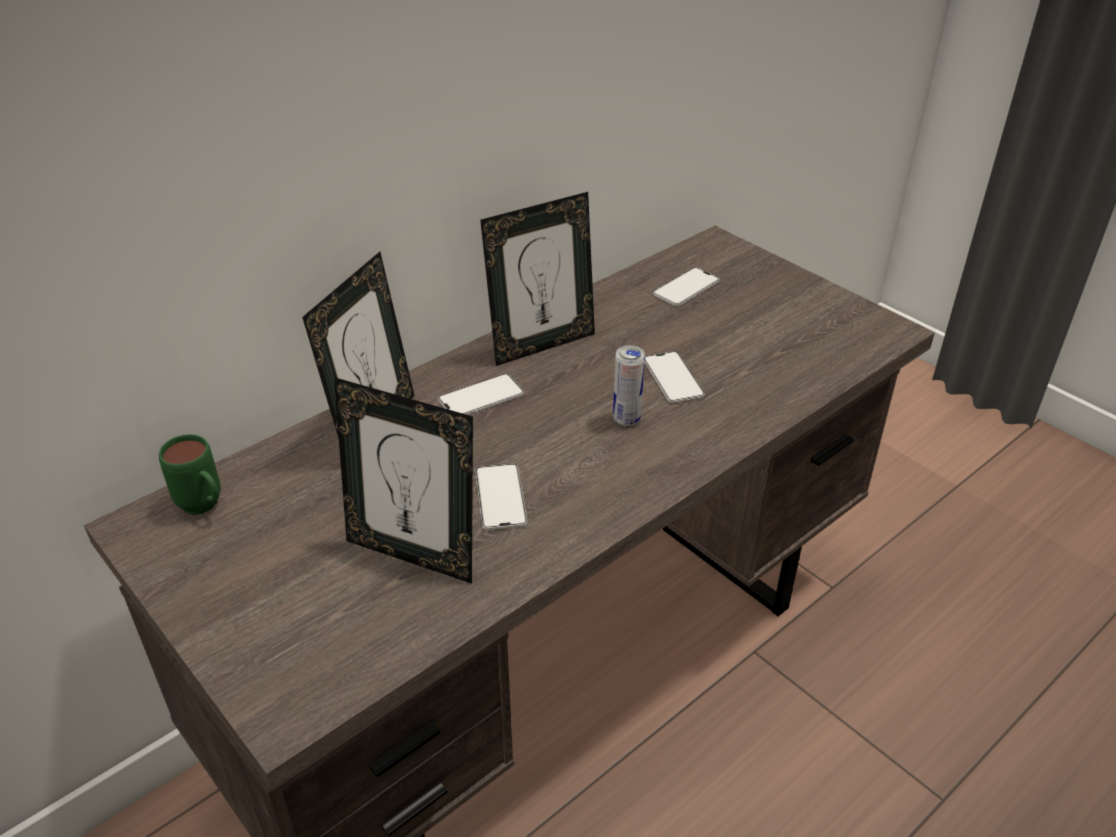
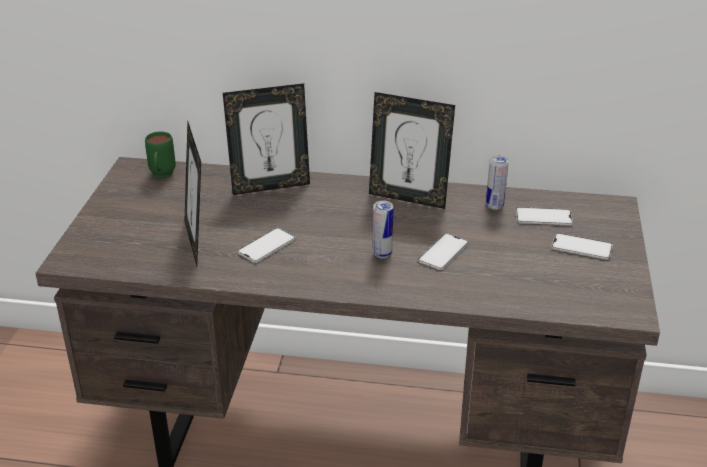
camera: 50 degrees right, 5 degrees down
phone [438,374,524,415] -> phone moved to [551,233,613,260]
none -> can [486,155,509,210]

